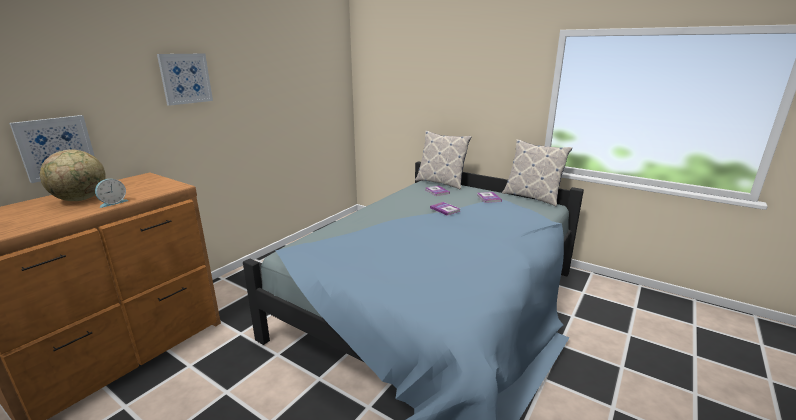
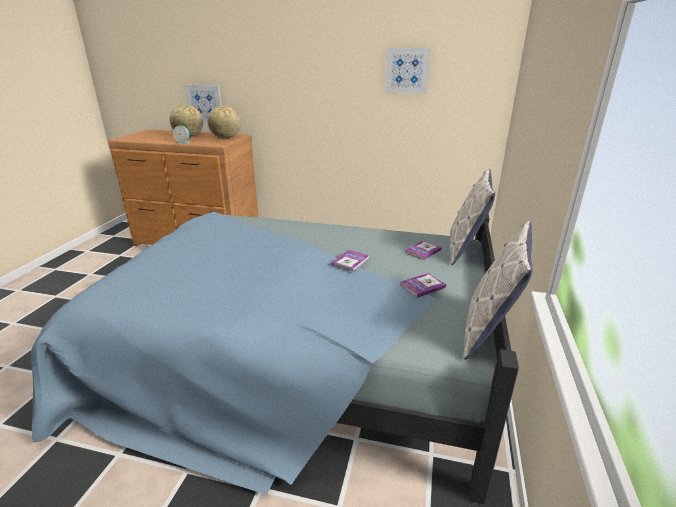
camera: 70 degrees right, 5 degrees up
picture [157,54,213,106] -> picture moved to [385,48,430,94]
none -> globe [207,105,241,139]

